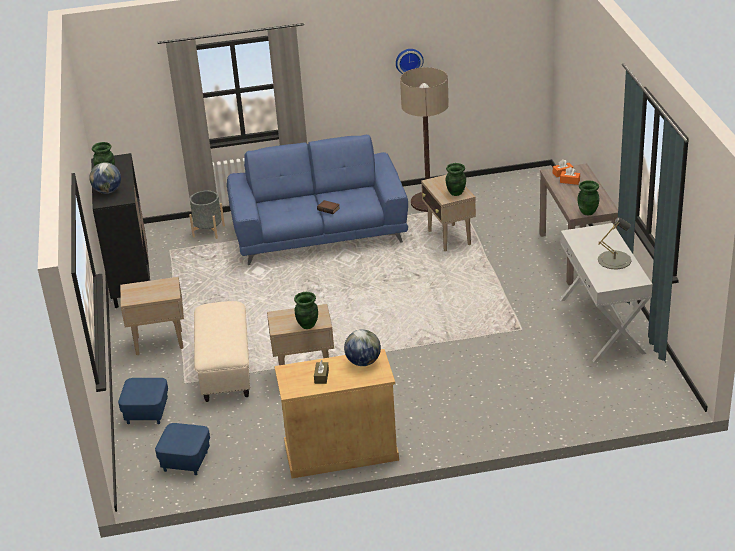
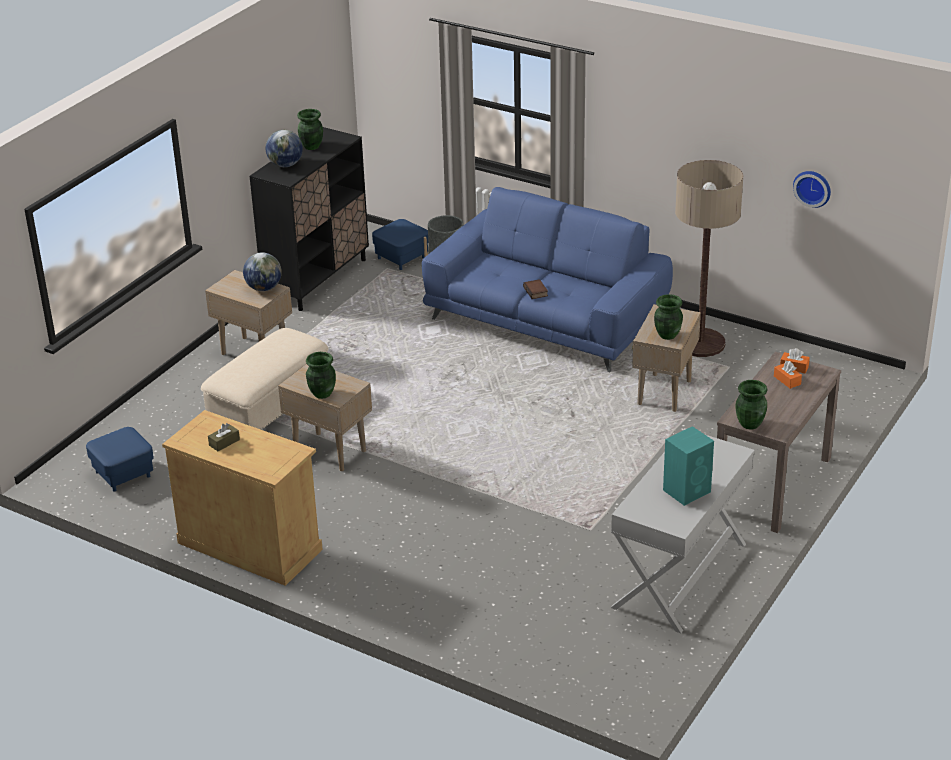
camera: 40 degrees right, 0 degrees up
blue ottoman [118,378,168,424] -> blue ottoman moved to [372,219,428,270]
globe [344,329,381,366] -> globe moved to [243,252,282,291]
wall clock [396,49,424,74] -> wall clock moved to [793,171,831,208]
grey table lamp [598,217,632,270] -> turquoise speaker [663,426,714,506]

